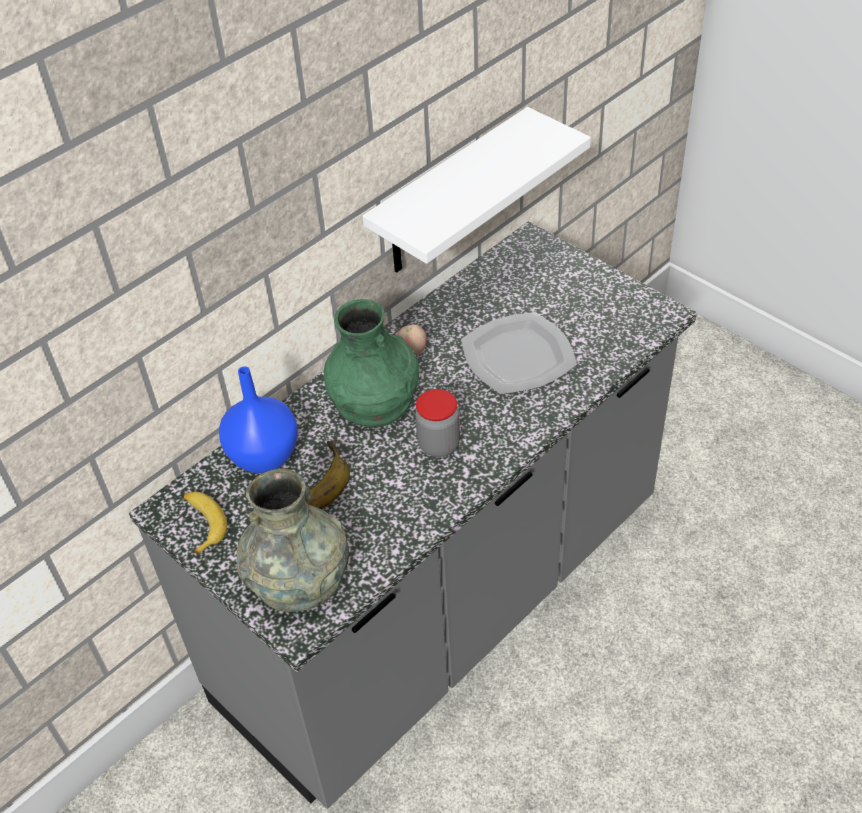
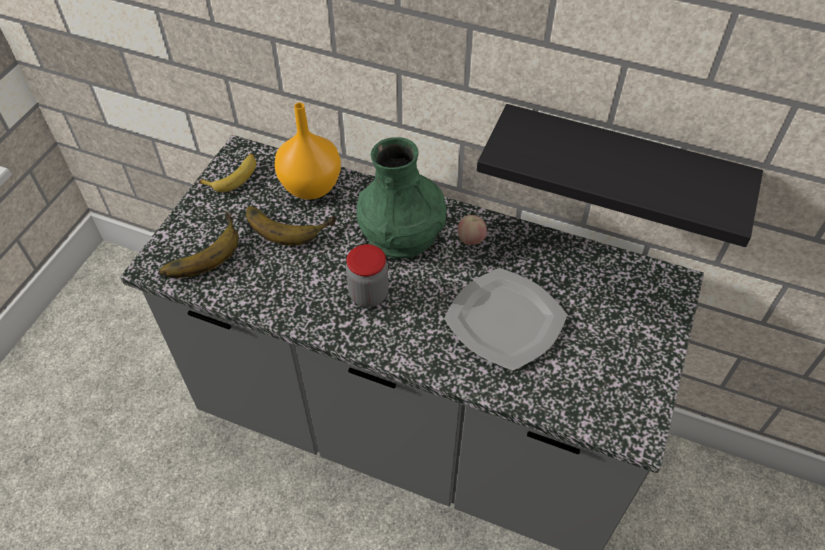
camera: 65 degrees right, 5 degrees up
blue vase [219,366,298,473] -> orange vase [274,103,341,200]
grey vase [237,468,349,612] -> banana [158,212,239,278]
white shelf [362,107,591,273] -> black shelf [477,104,763,247]

